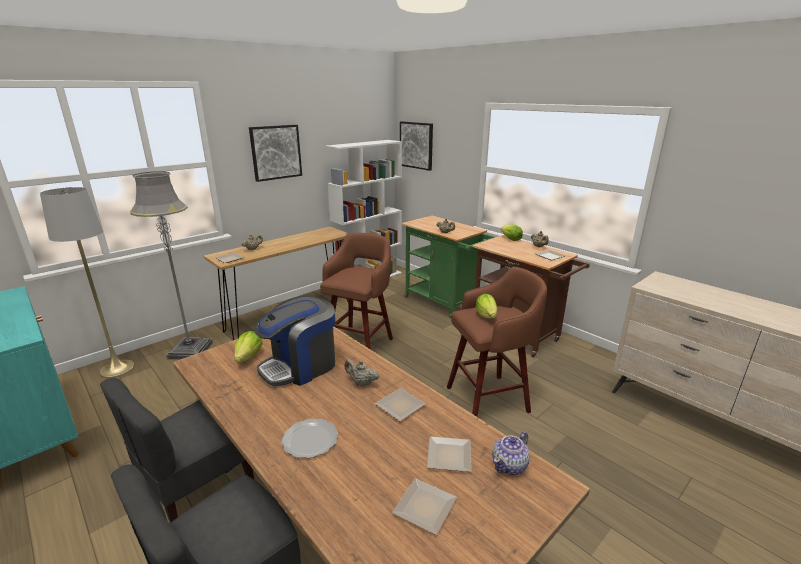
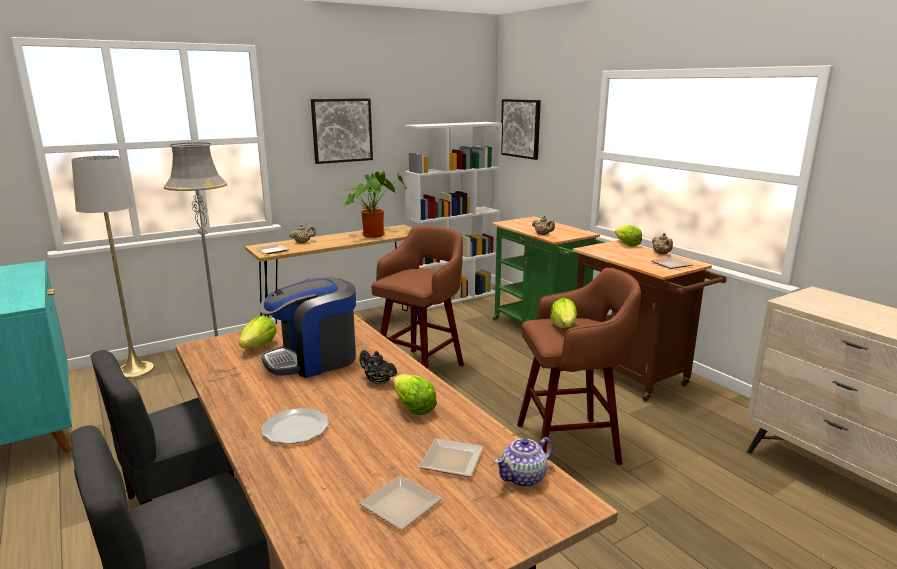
camera: 10 degrees right, 5 degrees down
beige teapot [344,359,379,387] -> black teapot [359,350,397,385]
plate [375,388,426,422] -> lettuce [393,374,437,415]
none -> potted plant [342,171,406,238]

